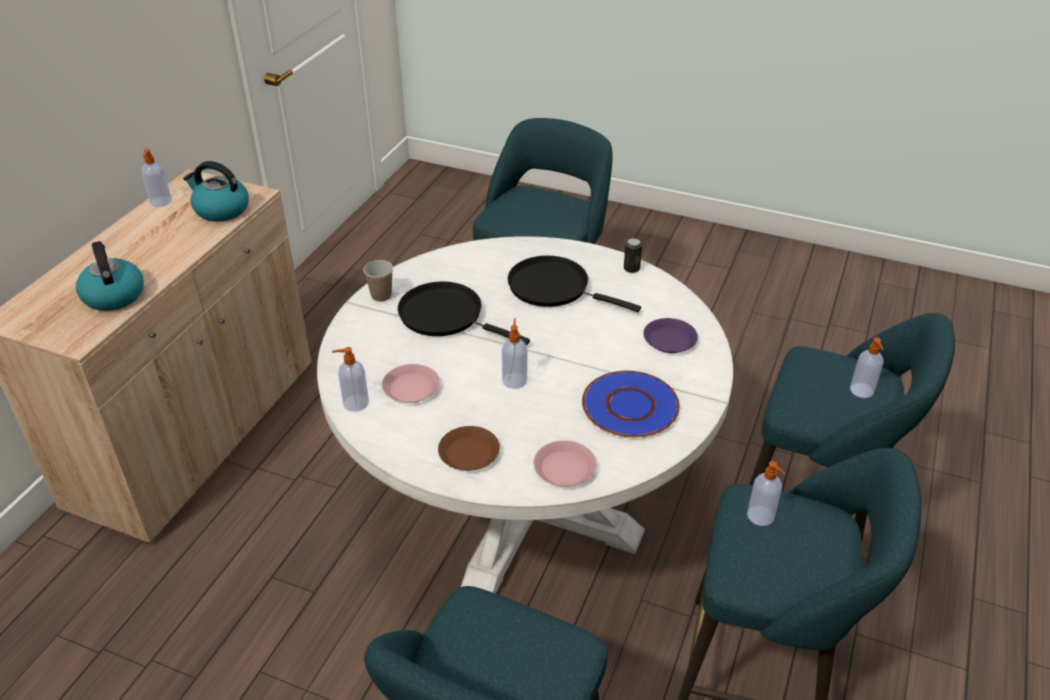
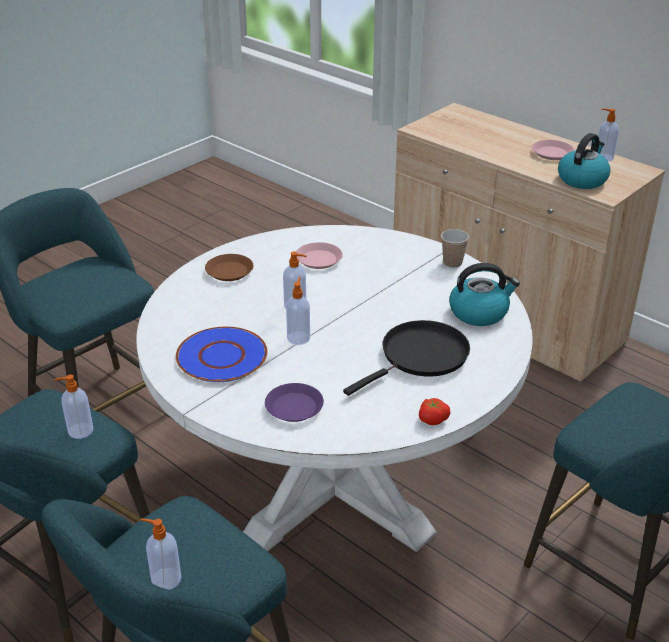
camera: 110 degrees right, 5 degrees down
kettle [76,241,144,311] -> kettle moved to [449,263,520,326]
soap dispenser [332,347,369,412] -> soap dispenser moved to [286,276,310,345]
black frying pan [398,281,530,345] -> none
pink plate [534,440,596,487] -> pink plate moved to [532,140,574,160]
can [624,238,642,273] -> tomato [419,398,451,425]

